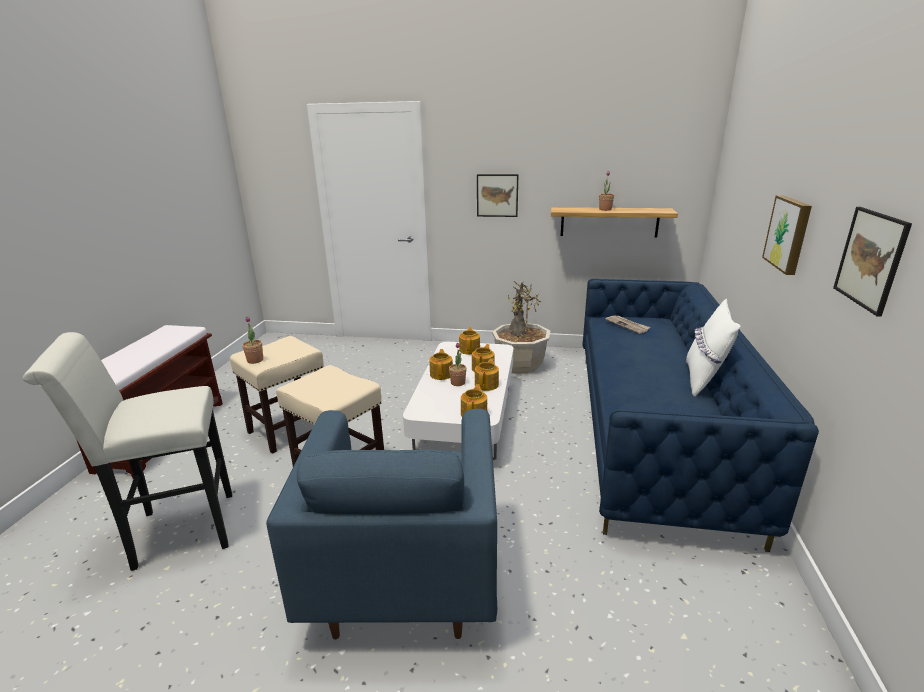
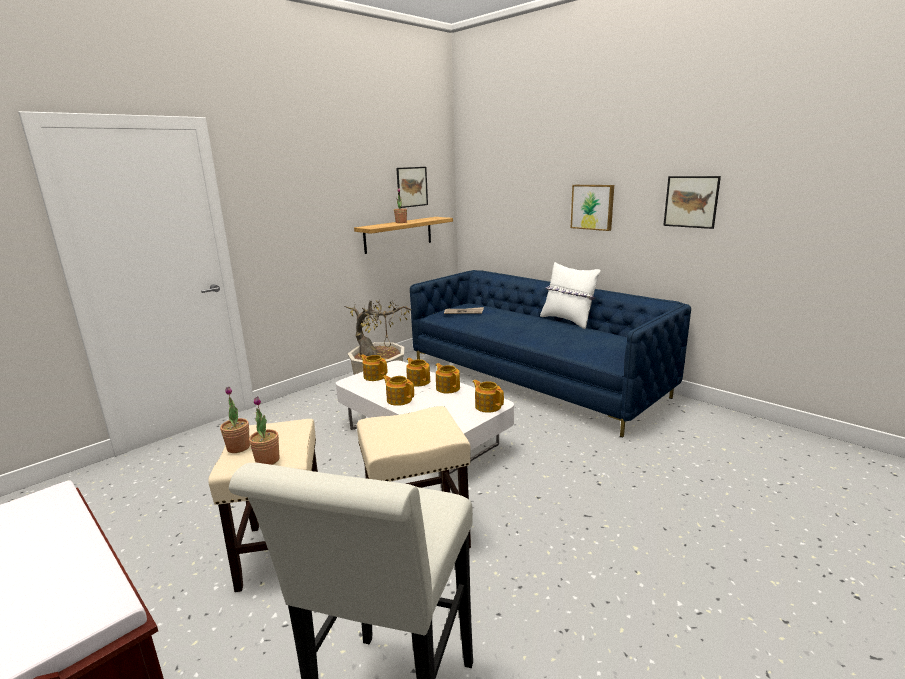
camera: 55 degrees left, 5 degrees down
blue armchair [266,409,497,640] -> none
potted plant [449,343,467,386] -> potted plant moved to [220,387,250,453]
picture [477,174,518,217] -> picture moved to [396,167,428,208]

